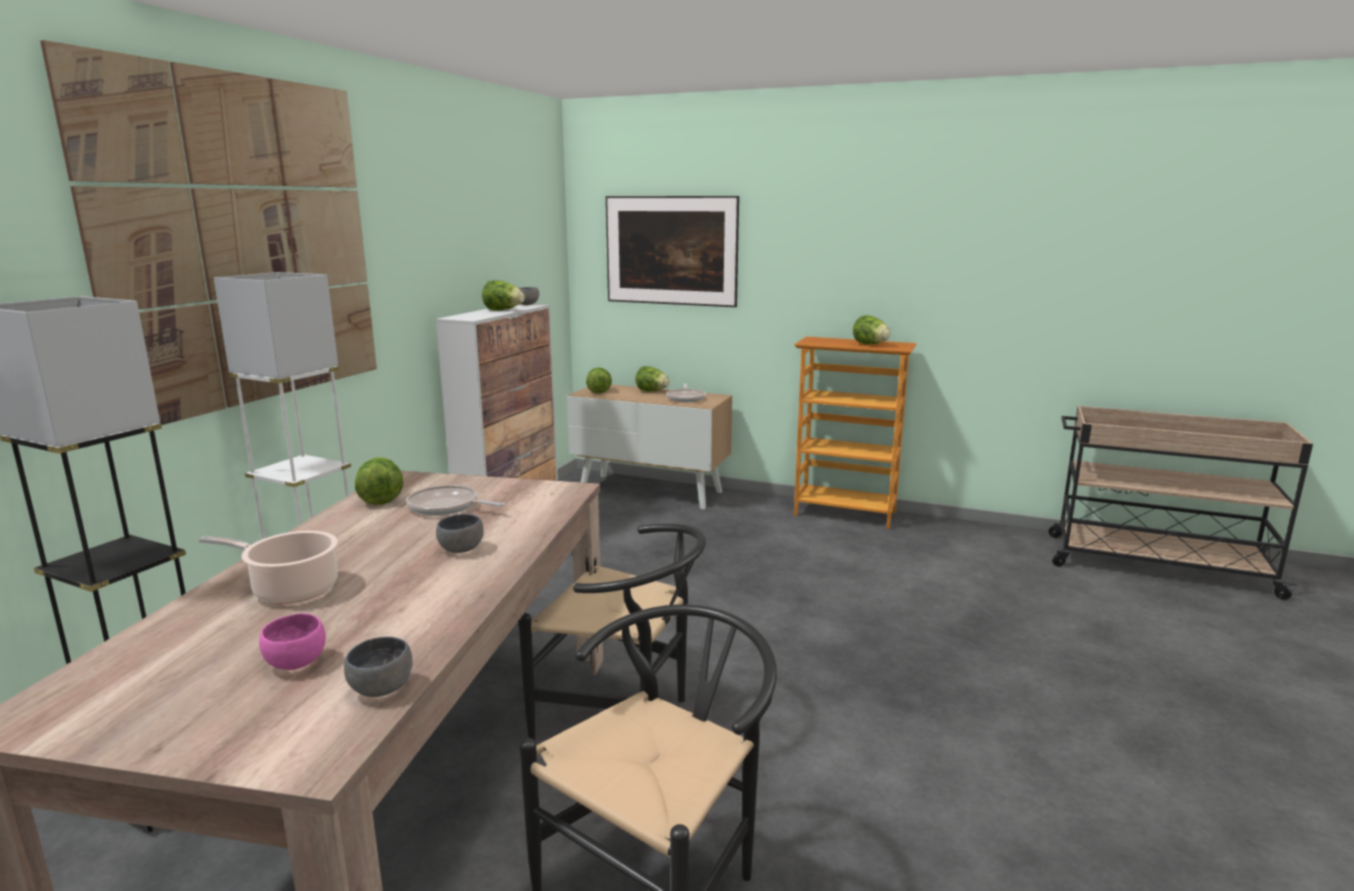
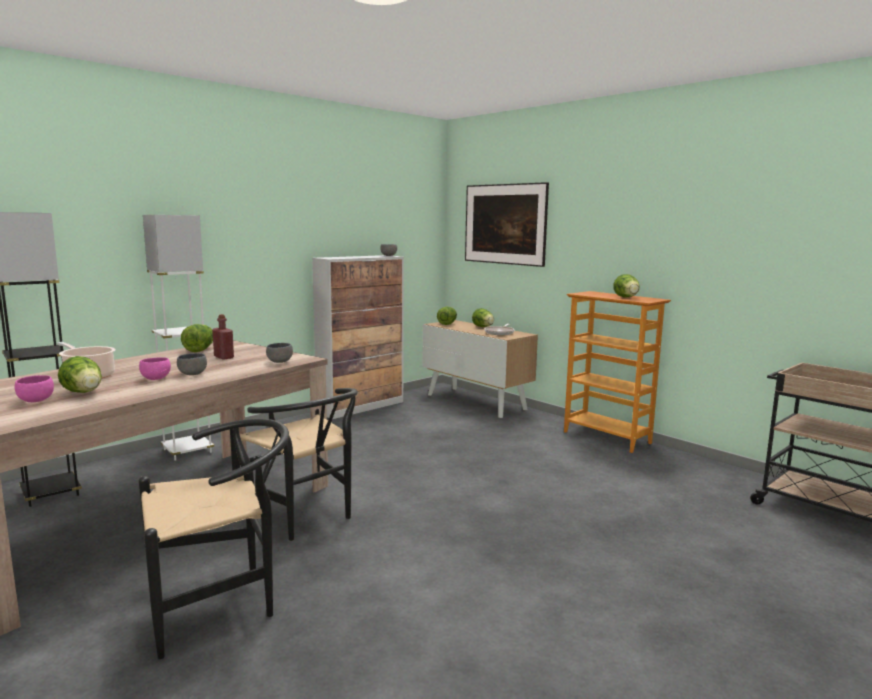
camera: 25 degrees right, 5 degrees down
picture [40,40,377,432] -> none
grey bowl [344,636,413,697] -> grey bowl moved to [266,343,293,363]
frying pan [406,485,505,516] -> red bottle [212,314,234,360]
lettuce [482,280,525,311] -> lettuce moved to [58,356,102,393]
none -> pink bowl [139,357,171,380]

